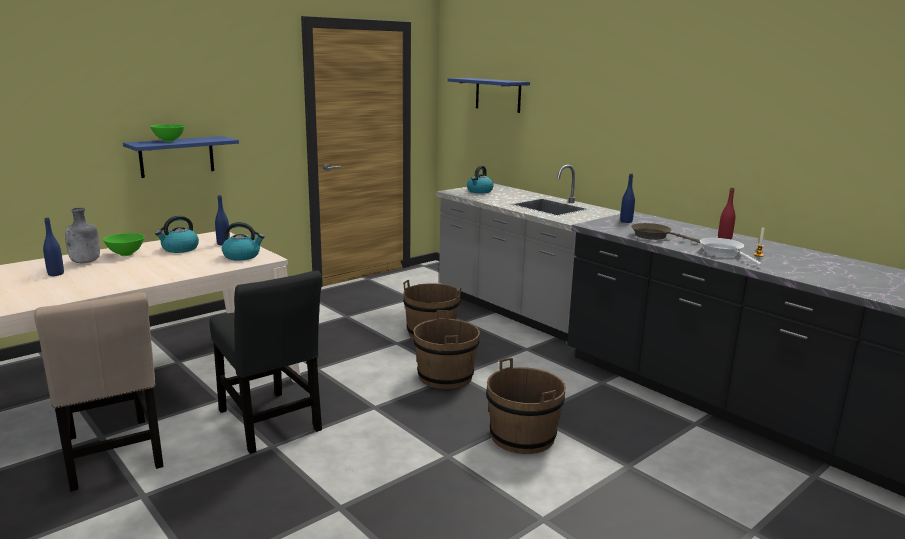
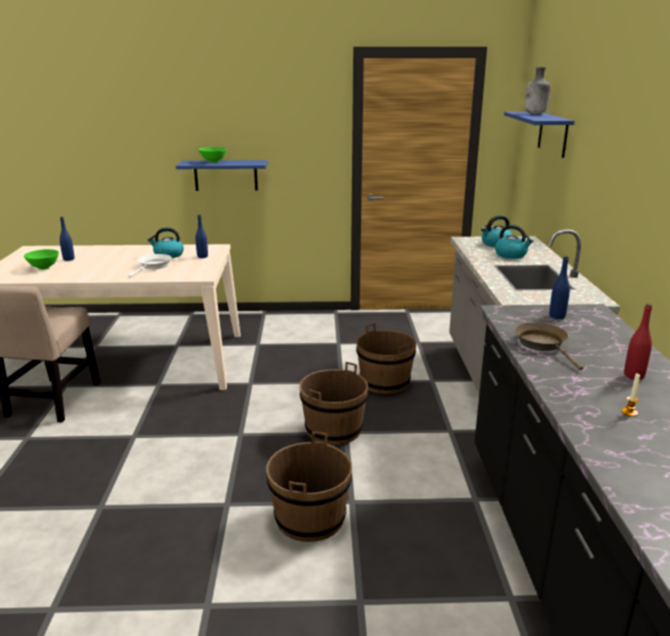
camera: 40 degrees right, 5 degrees up
grey bottle [65,207,100,263] -> grey bottle moved to [525,67,550,114]
green bowl [103,233,144,256] -> green bowl moved to [24,249,59,270]
black chair [209,271,322,454] -> none
kettle [222,222,265,261] -> kettle moved to [495,225,533,259]
white frying pan [700,238,762,266] -> white frying pan moved to [128,254,172,278]

